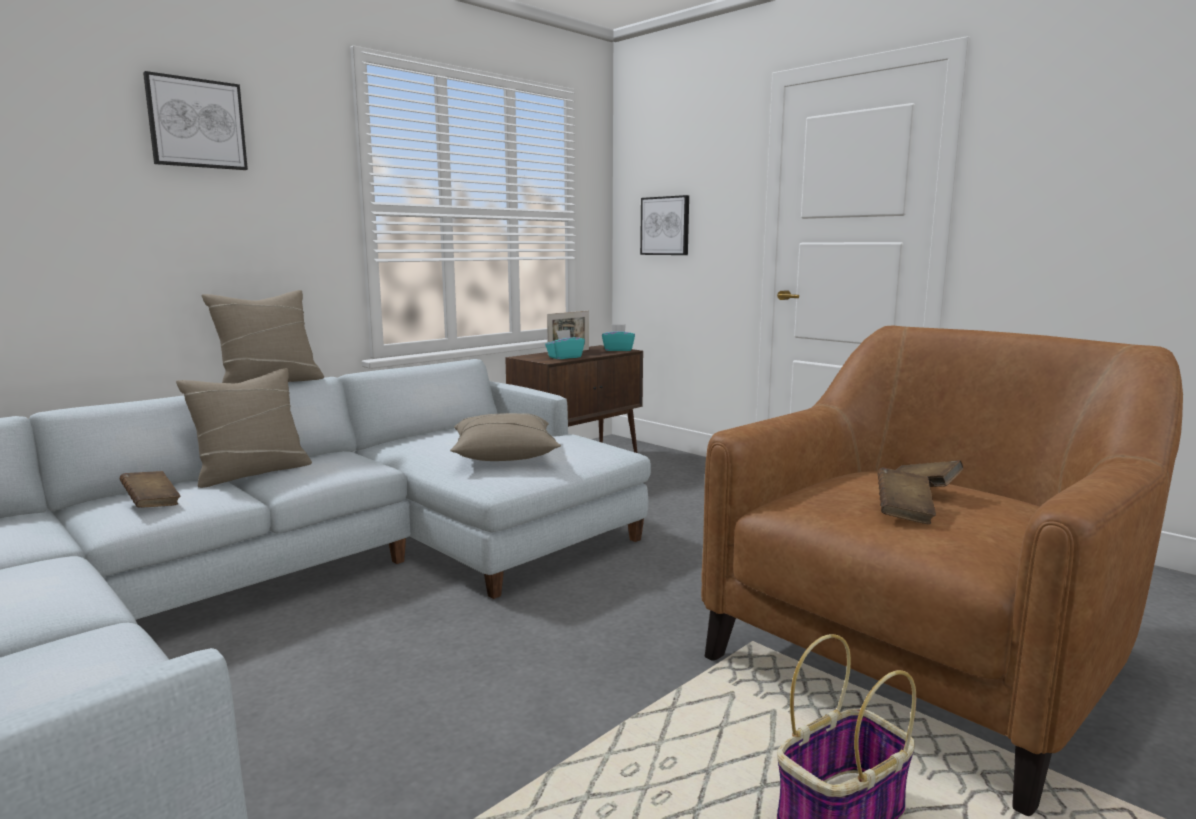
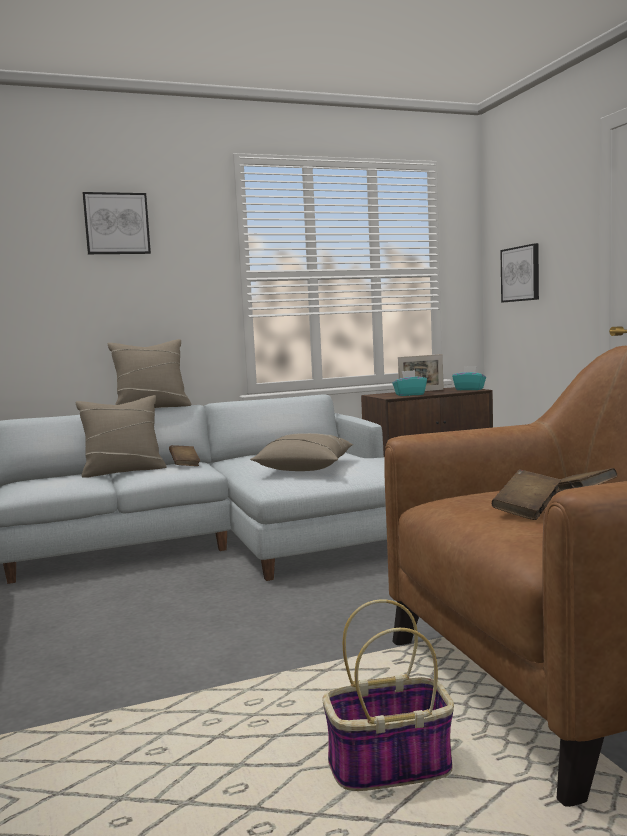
camera: 25 degrees right, 5 degrees down
brown book [120,471,180,508] -> brown book moved to [169,445,200,466]

